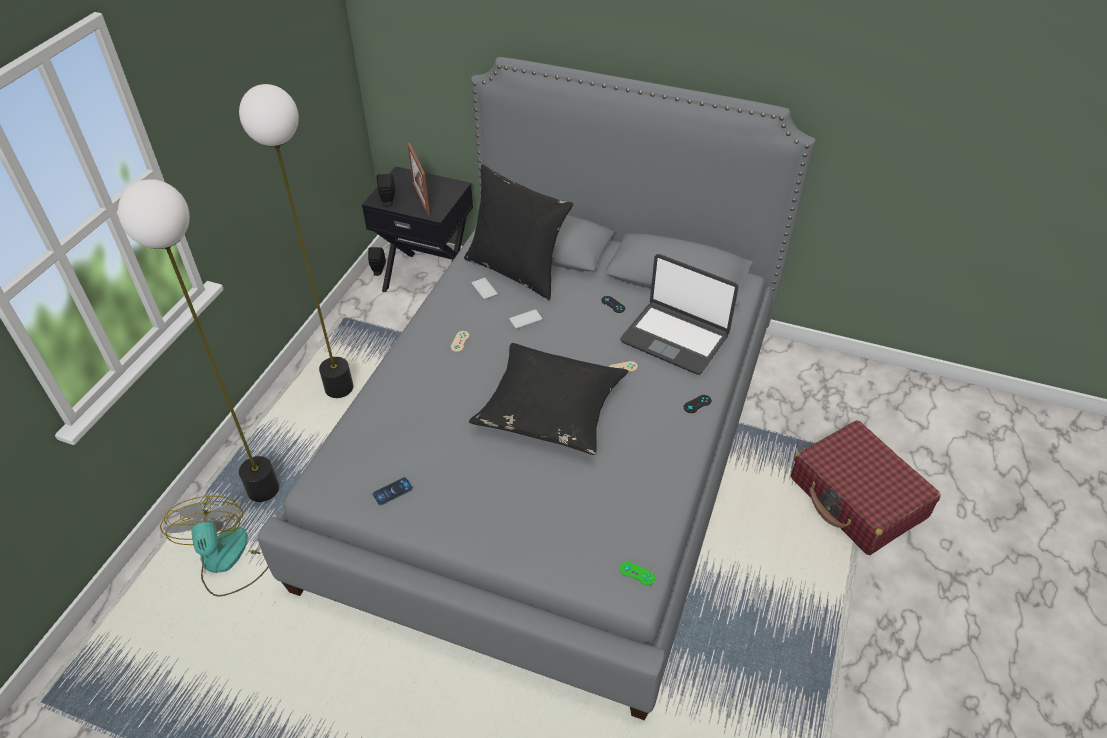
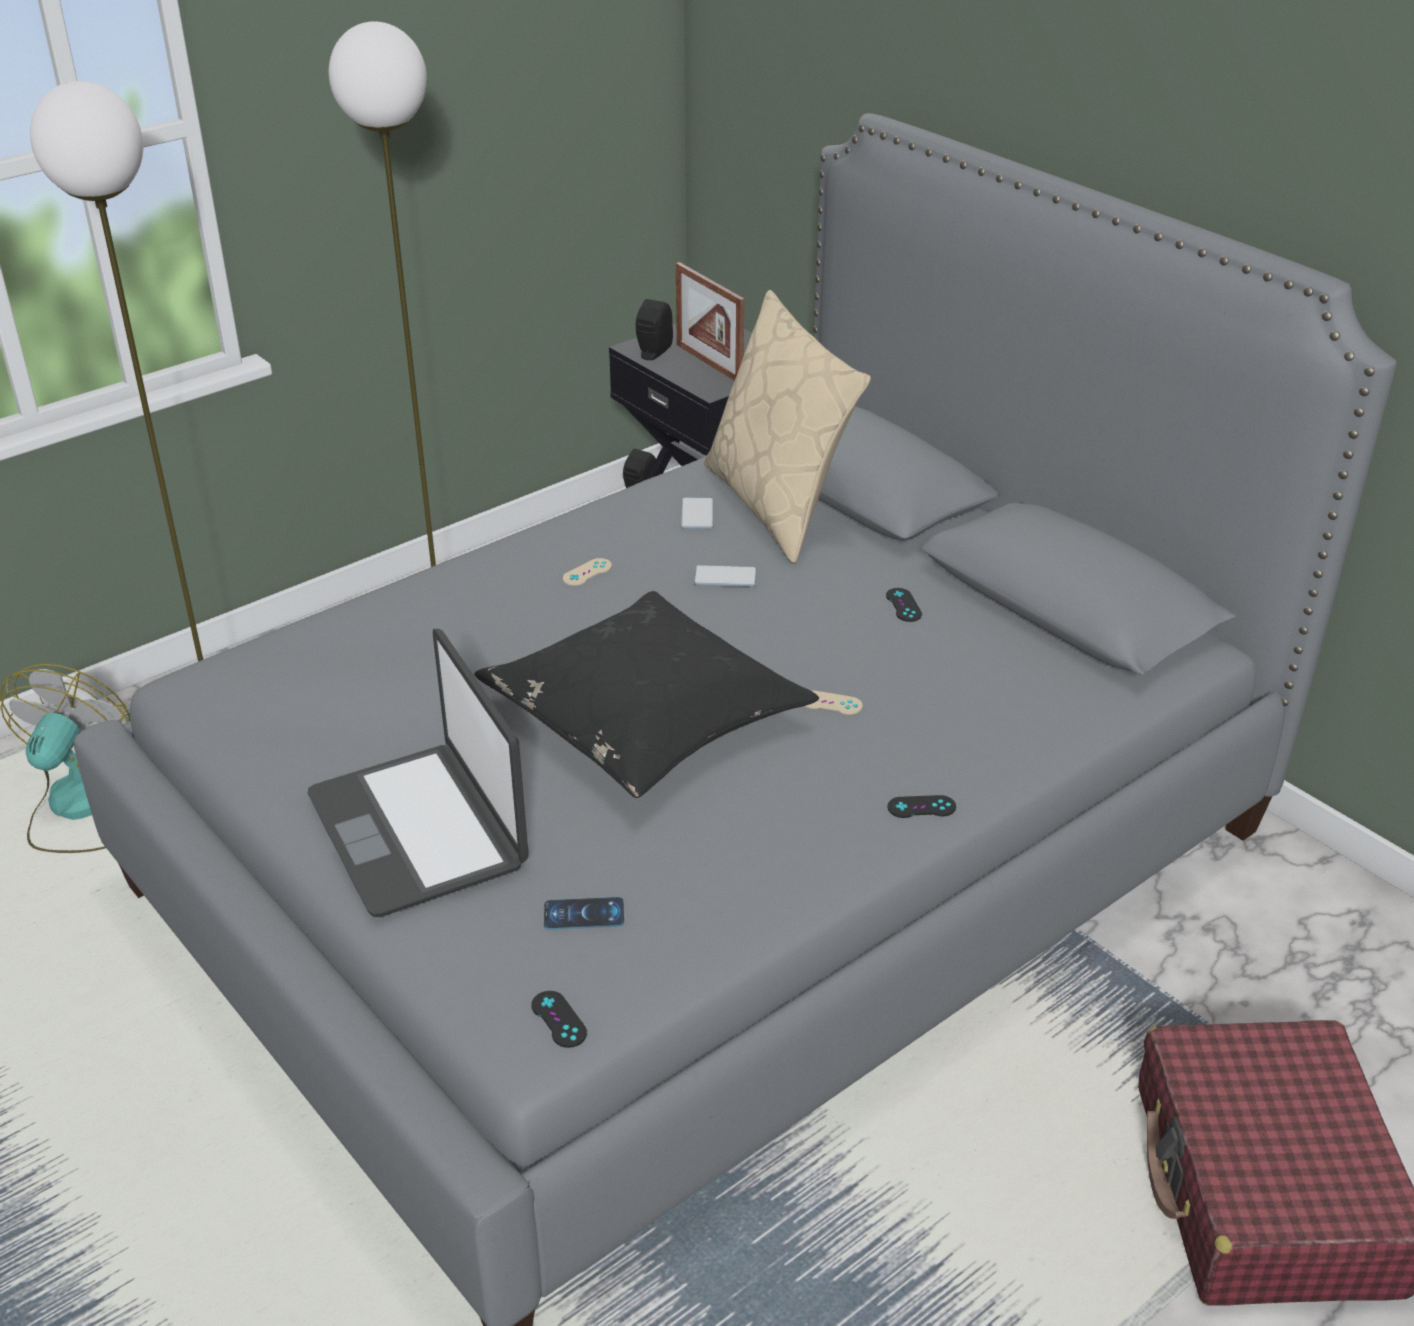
camera: 30 degrees right, 10 degrees down
phone [372,477,413,506] -> phone moved to [544,897,624,930]
picture frame [407,142,430,215] -> picture frame turned 45 degrees counterclockwise [676,262,744,381]
black pillow [464,164,573,301] -> beige pillow [704,290,871,563]
green game controller [619,561,655,585] -> black game controller [531,991,587,1048]
laptop [620,254,738,375] -> laptop moved to [308,629,529,917]

